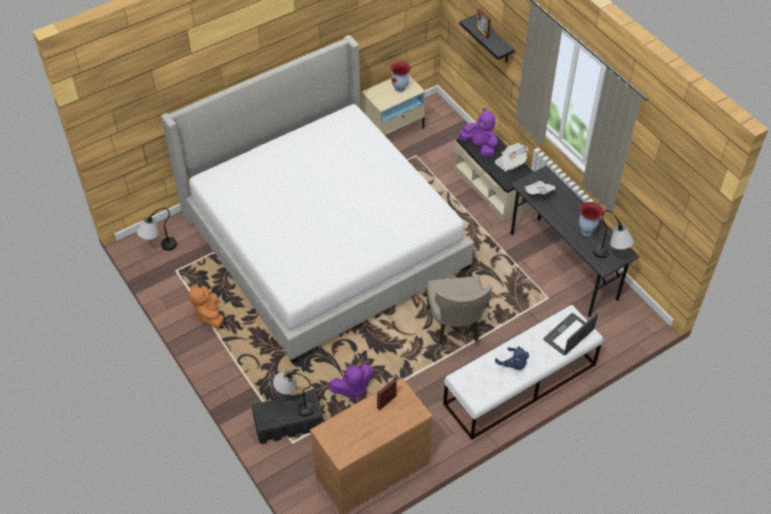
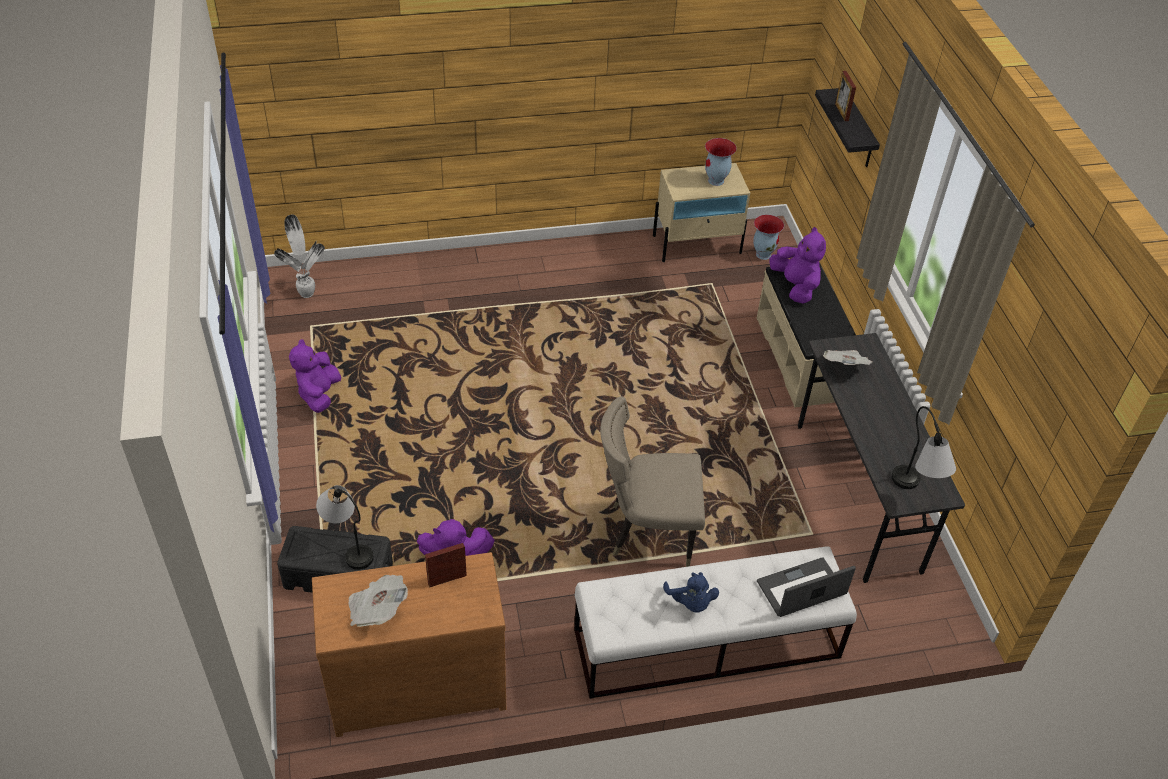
camera: 20 degrees right, 5 degrees down
table lamp [137,208,177,251] -> potted plant [274,215,325,298]
bed [161,35,474,364] -> none
orange plush toy [189,284,224,328] -> purple plush toy [289,339,341,413]
beige chair [426,276,492,350] -> beige chair turned 75 degrees clockwise [600,396,705,567]
newspaper [495,143,528,172] -> newspaper moved to [348,575,408,627]
vase [579,202,604,236] -> vase moved to [753,215,784,260]

